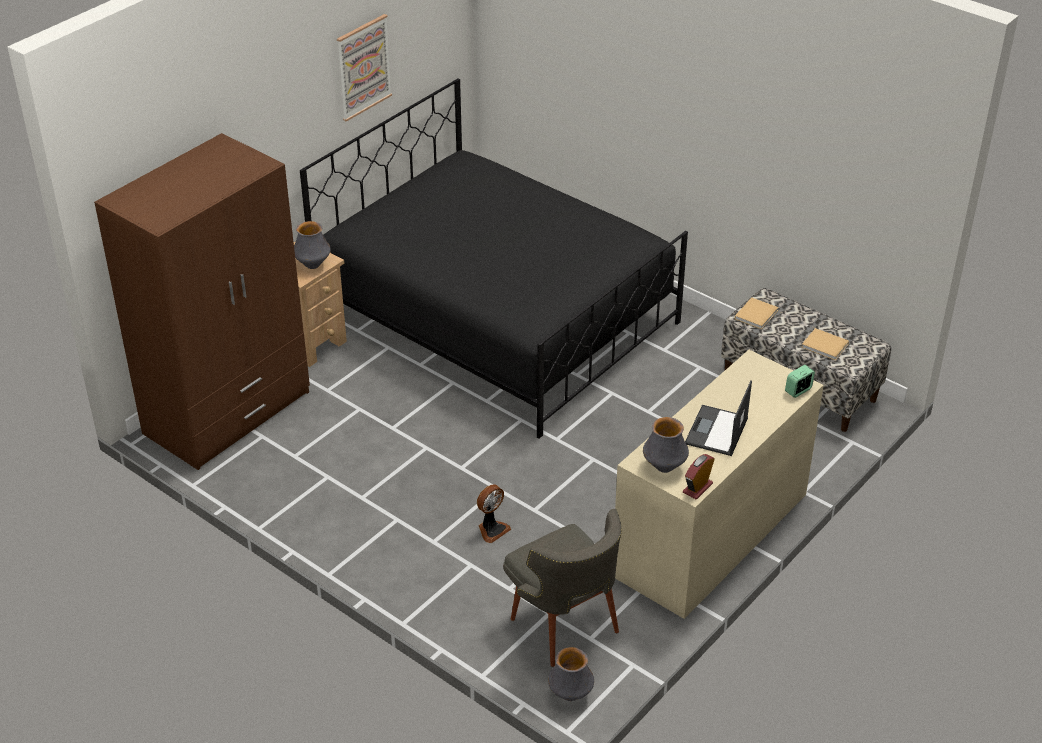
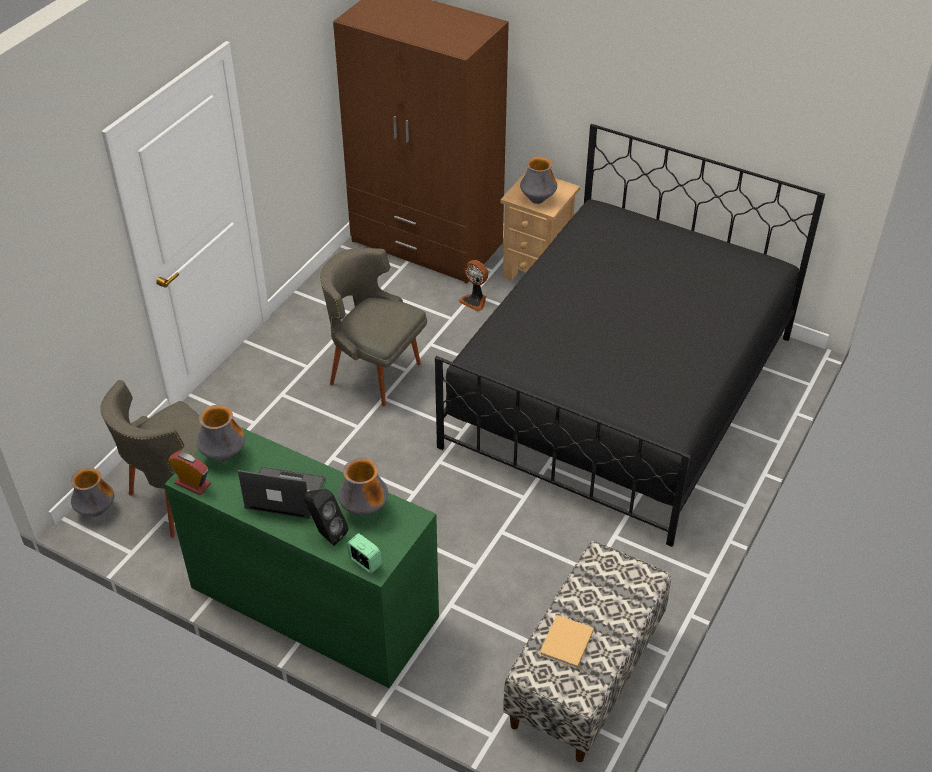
camera: 80 degrees right, 5 degrees up
picture [337,14,392,122] -> none
fan [477,484,511,543] -> fan moved to [459,260,488,311]
beige dresser [615,350,824,619] -> green dresser [164,427,439,688]
beige book [735,297,779,329] -> none
none -> black speaker [304,489,349,546]
none -> grey chair [320,248,427,407]
none -> vase [338,458,388,516]

